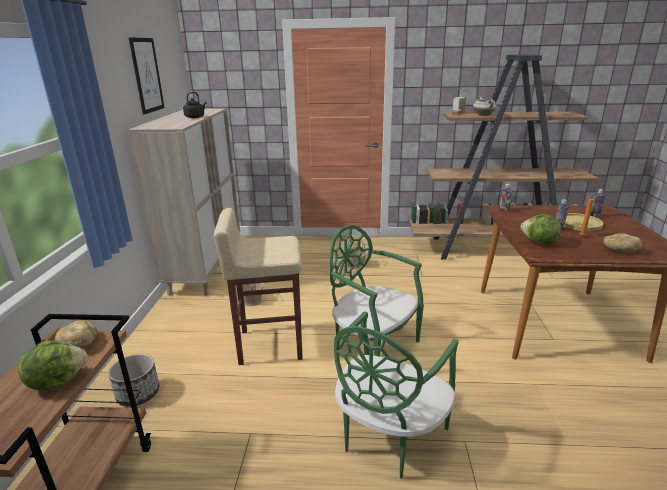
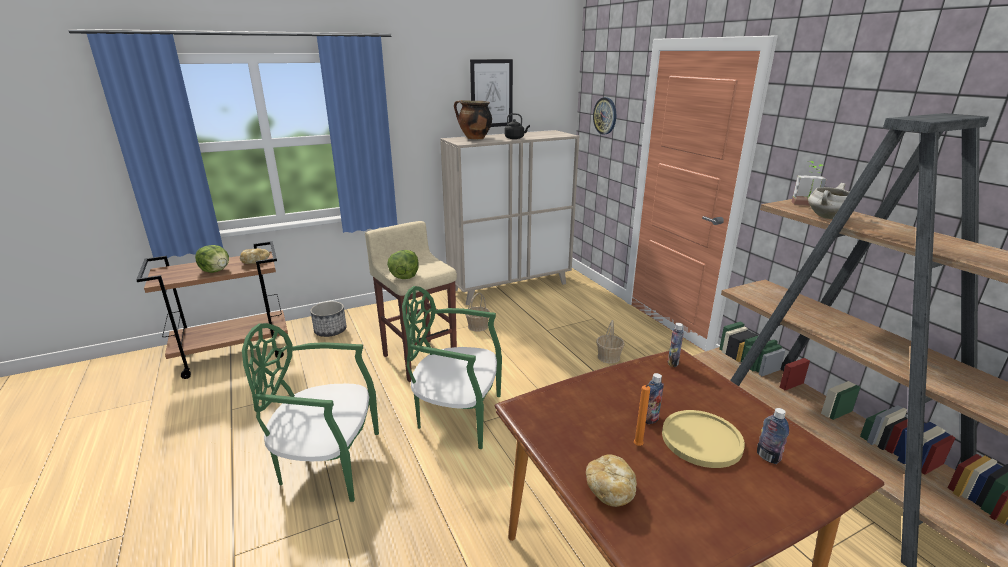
camera: 60 degrees right, 0 degrees up
green chair [330,225,424,357] -> green chair turned 90 degrees counterclockwise [402,286,502,449]
lettuce [521,214,561,244] -> lettuce moved to [387,250,419,279]
none -> cooking pot [454,100,492,139]
none -> wall clock [593,97,616,135]

